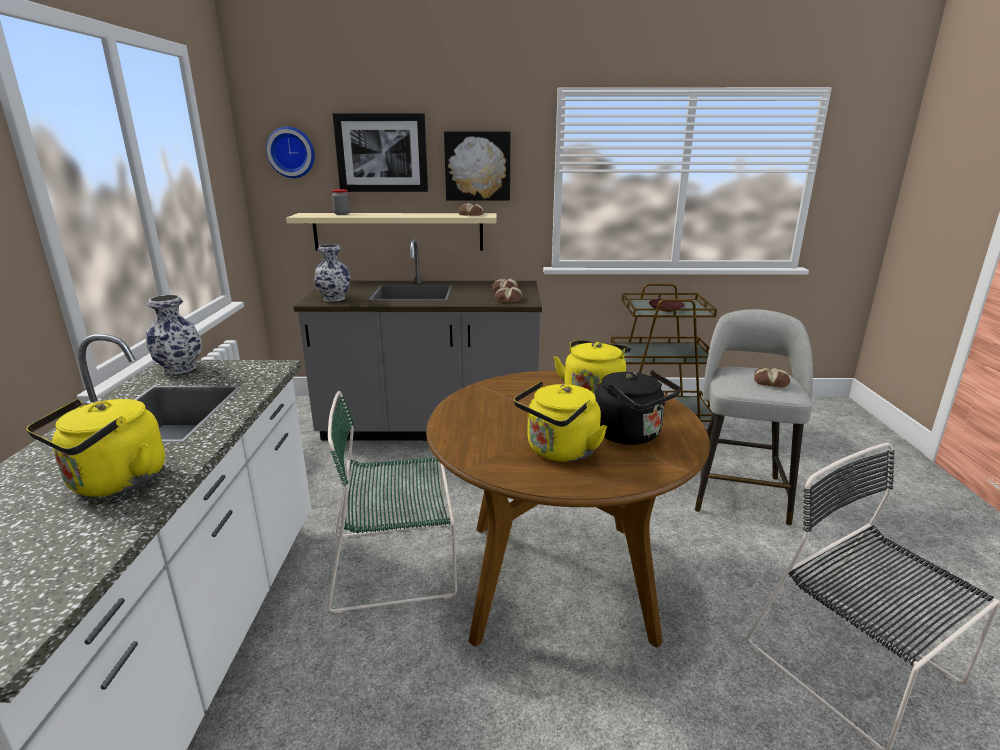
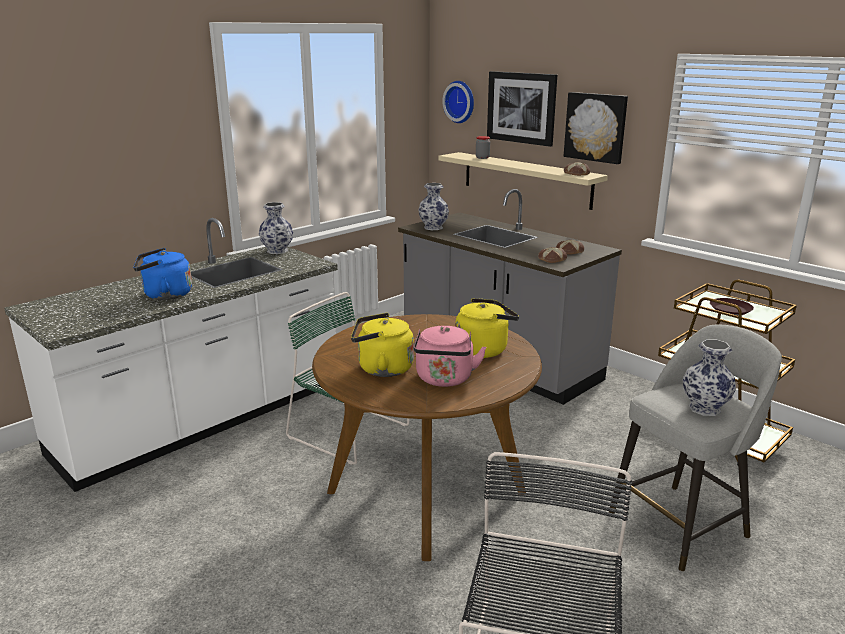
camera: 45 degrees right, 0 degrees up
yellow kettle [26,399,165,497] -> blue kettle [133,248,192,300]
black kettle [595,370,681,445] -> pink kettle [413,326,487,387]
bread [754,367,790,388] -> vase [683,339,736,416]

